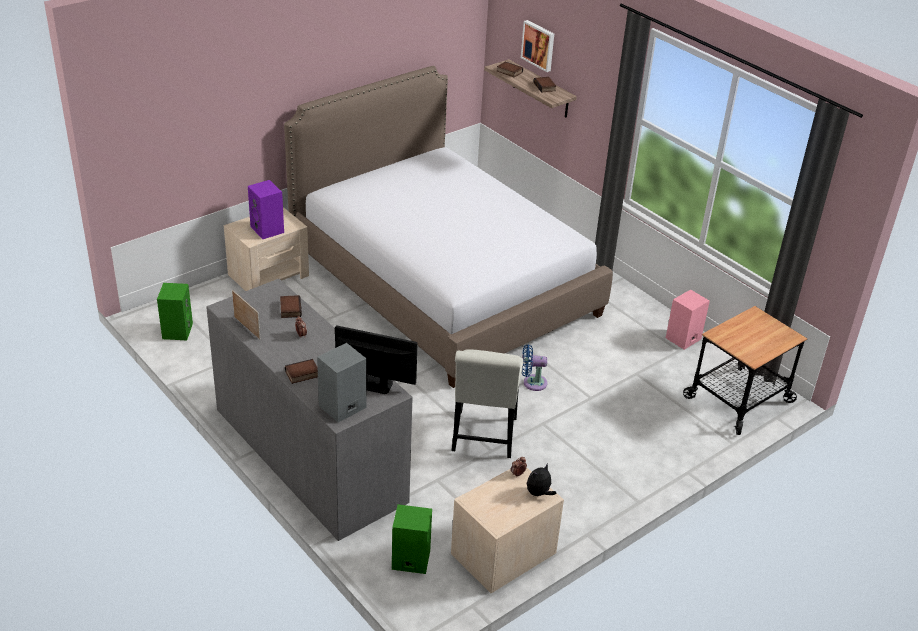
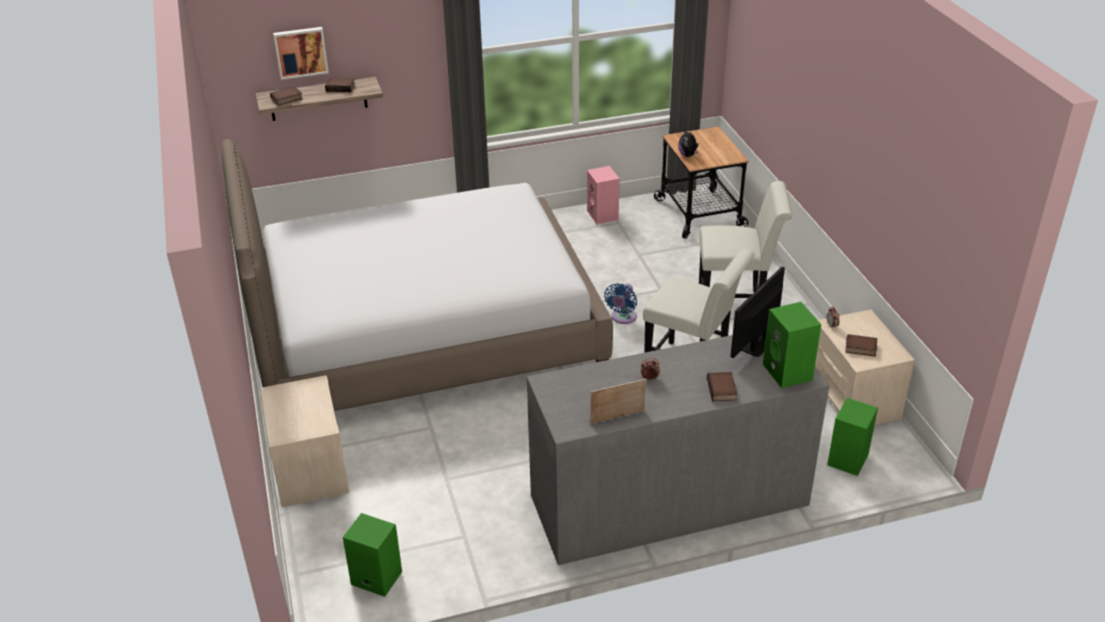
camera: 65 degrees left, 0 degrees up
purple speaker [248,180,284,239] -> none
book [280,295,302,318] -> book moved to [845,334,877,357]
grey speaker [317,343,367,422] -> green speaker [763,302,821,388]
plush toy [527,464,556,496] -> plush toy moved to [678,128,699,157]
none -> white chair [699,181,792,298]

